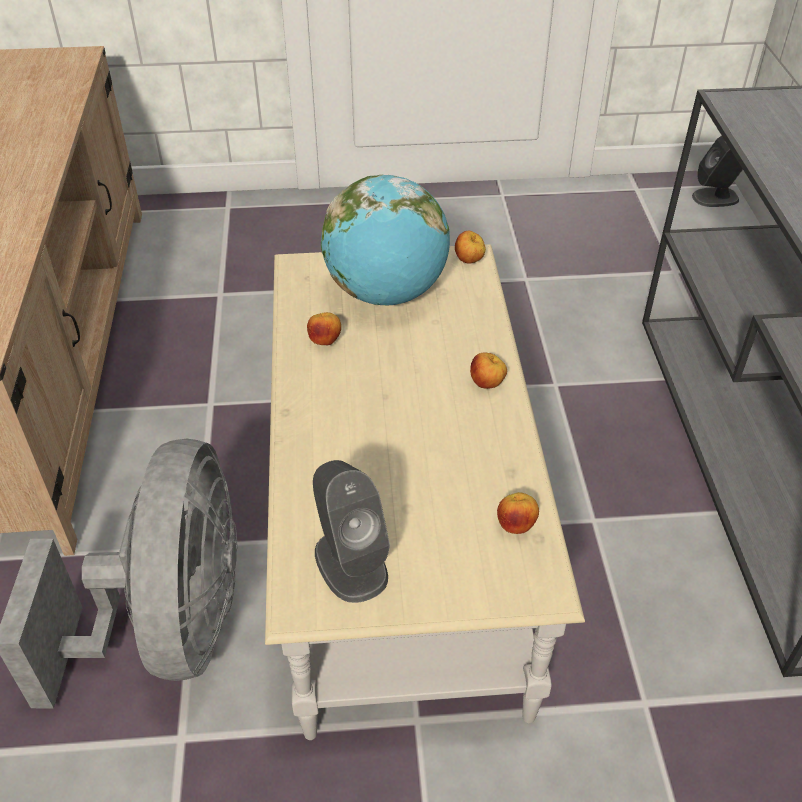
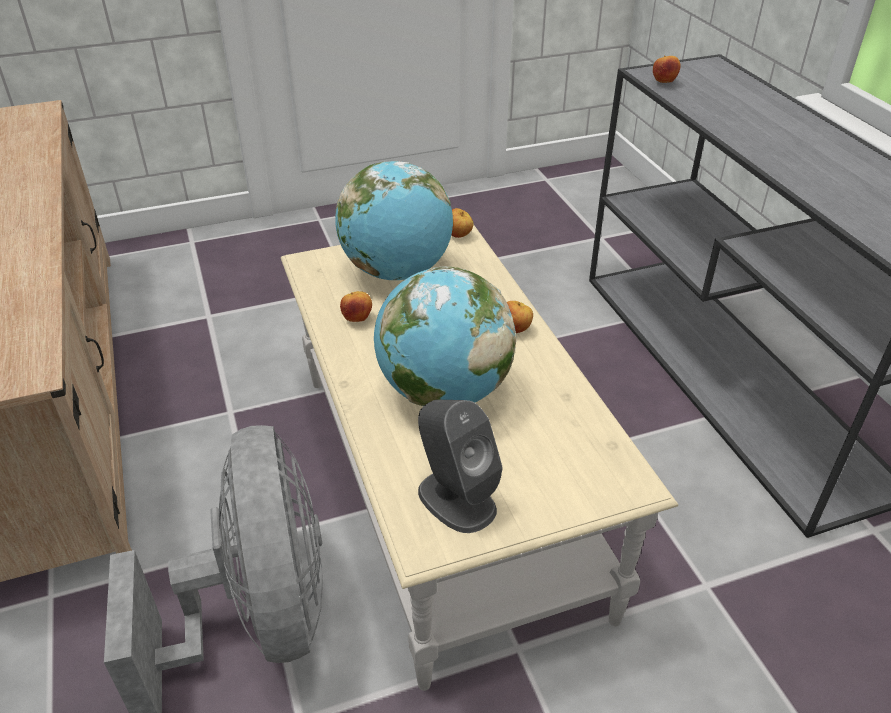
camera: 15 degrees left, 5 degrees down
apple [497,492,539,534] -> apple moved to [653,56,680,83]
grey speaker [692,136,743,207] -> none
none -> globe [374,267,516,406]

